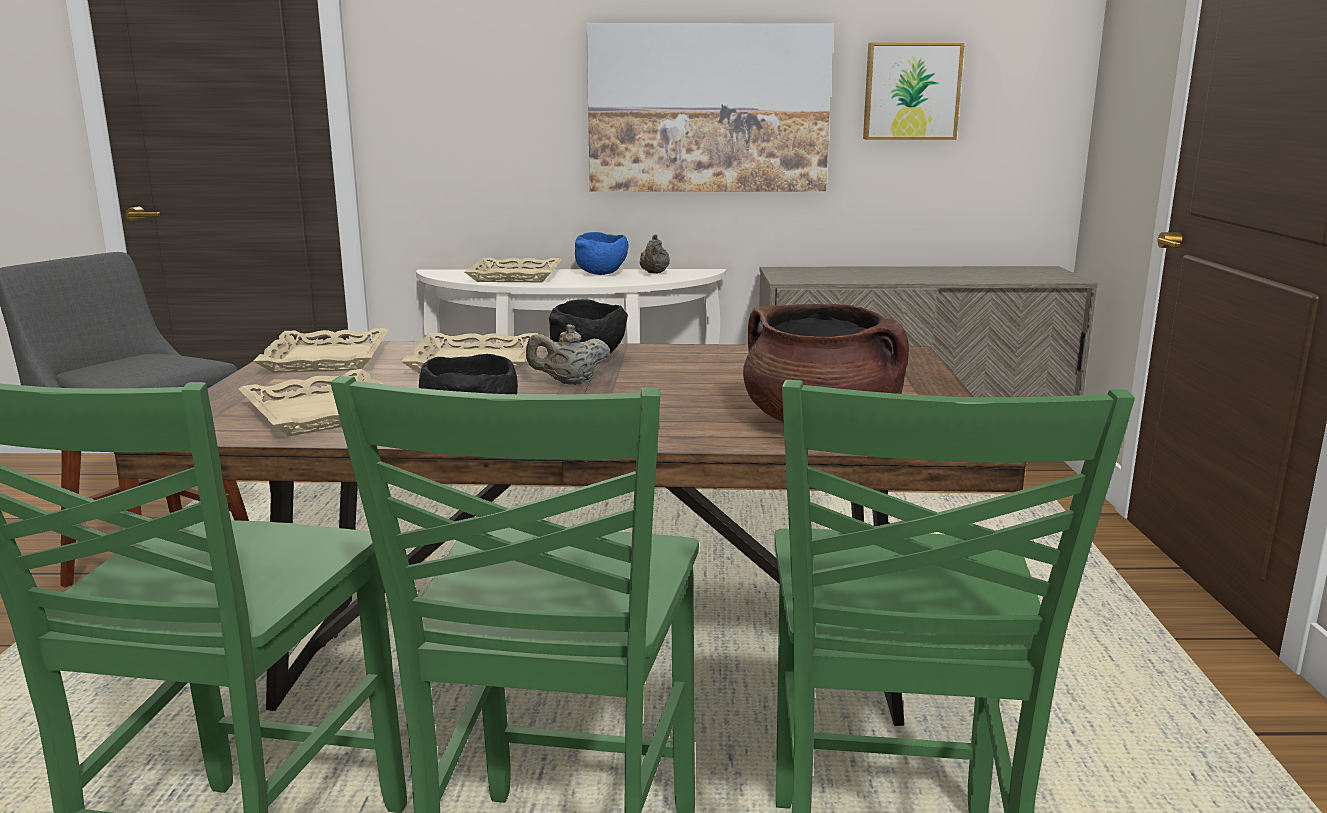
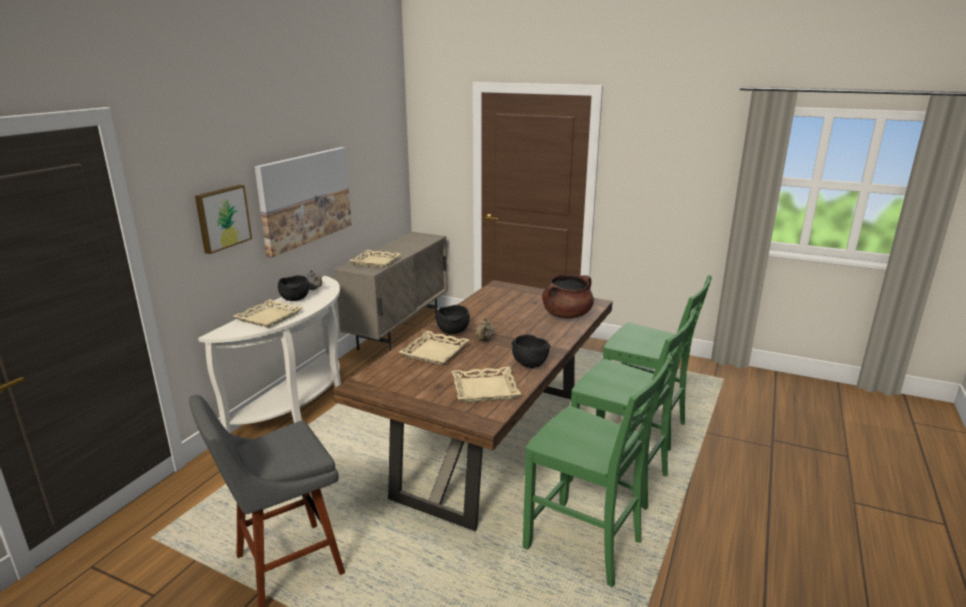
camera: 65 degrees left, 5 degrees up
beige tray [253,328,388,373] -> beige tray moved to [349,250,401,268]
blue bowl [575,232,628,275] -> black bowl [278,275,309,301]
picture [863,43,964,139] -> picture moved to [195,185,252,254]

